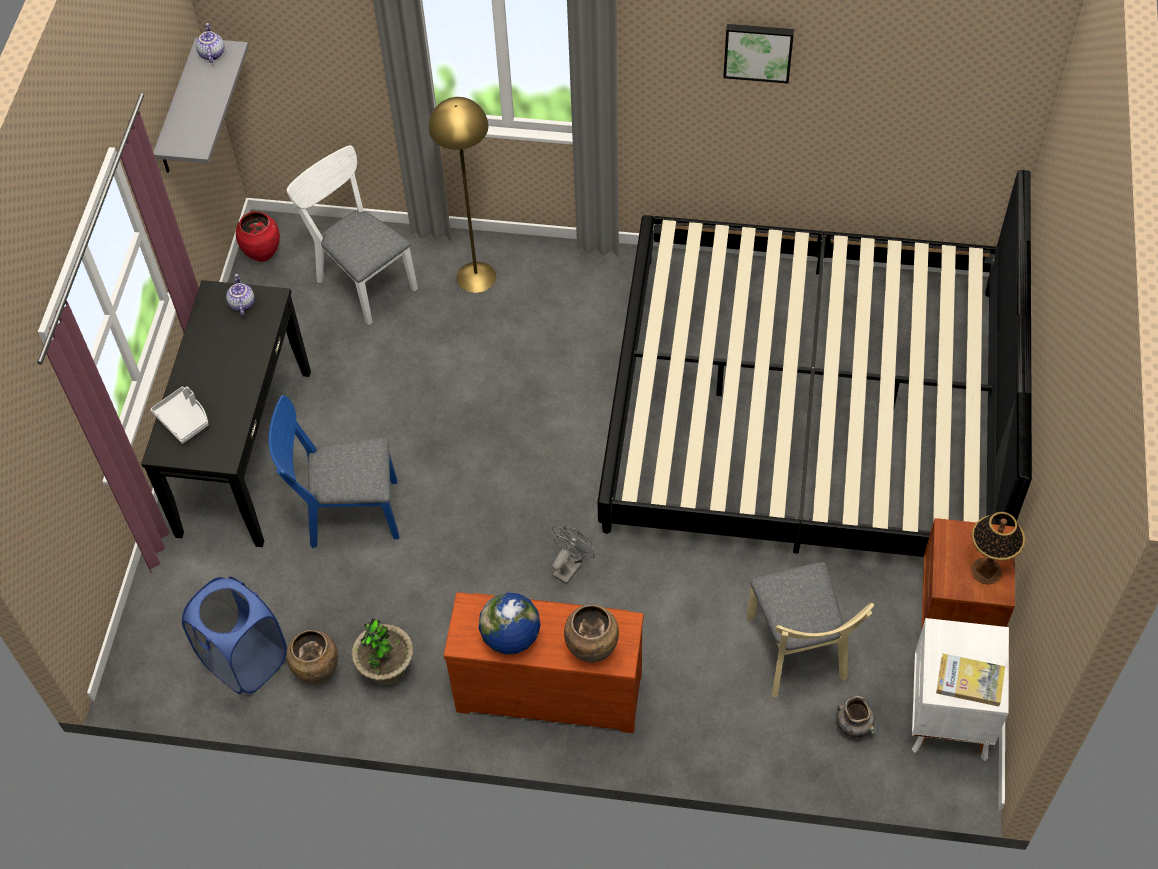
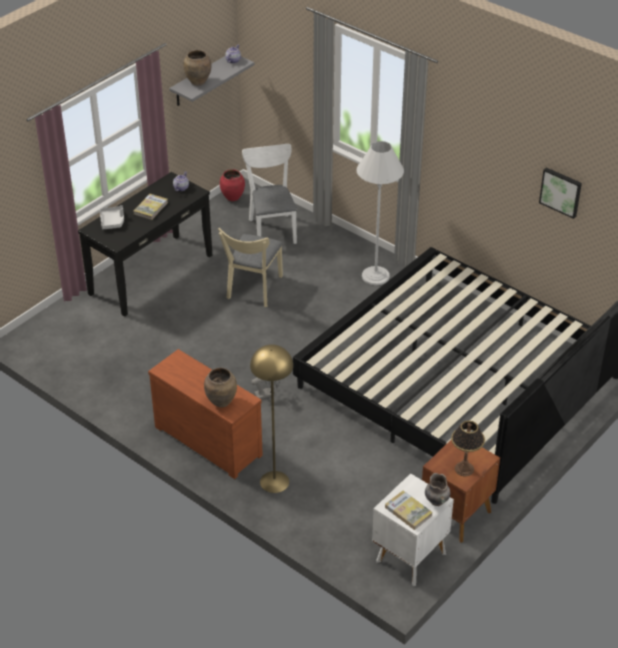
camera: 30 degrees right, 15 degrees down
blue laundry basket [182,577,287,694] -> none
blue chair [269,395,399,548] -> none
brown vase [287,630,338,684] -> brown vase moved to [183,50,212,86]
potted plant [352,618,413,685] -> none
yellow floor lamp [428,97,496,293] -> yellow floor lamp moved to [250,344,293,493]
globe [479,592,541,655] -> none
picture [723,24,794,84] -> picture moved to [539,168,582,219]
beige chair [746,562,874,697] -> beige chair moved to [218,228,283,307]
grey vase [837,695,876,738] -> grey vase moved to [425,473,450,506]
none -> book [134,194,168,220]
none -> white floor lamp [357,141,404,285]

